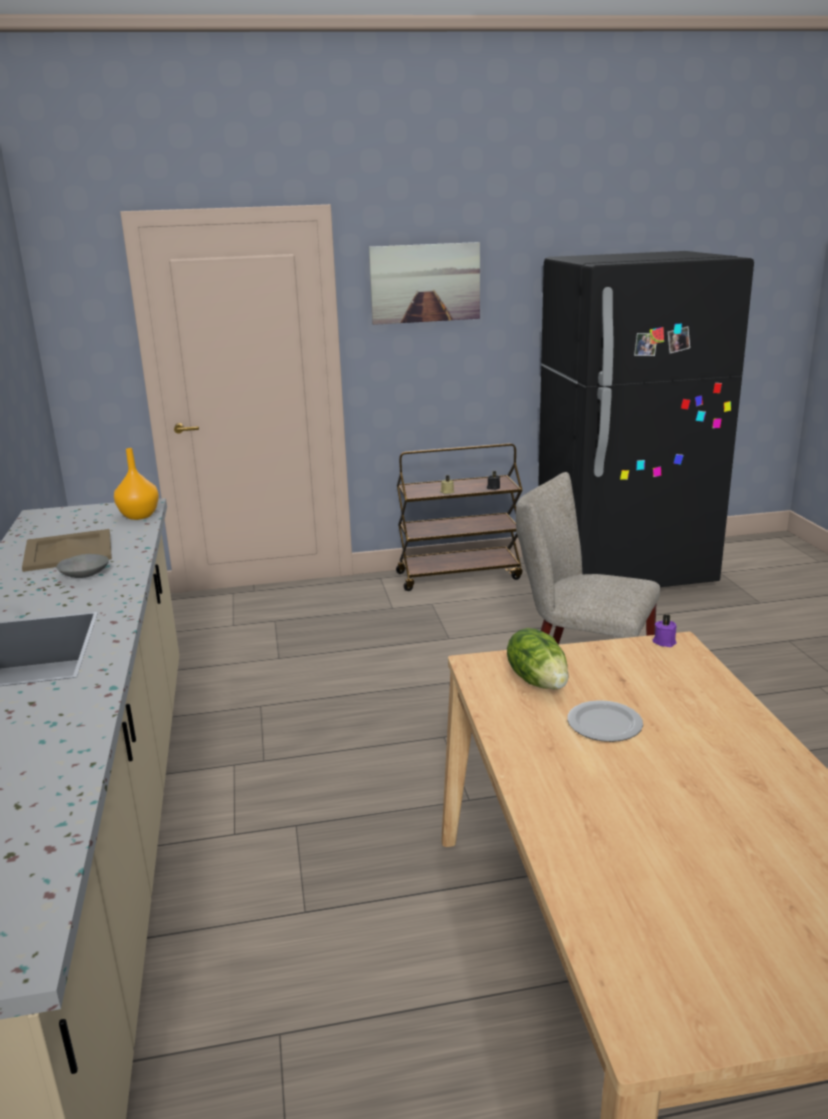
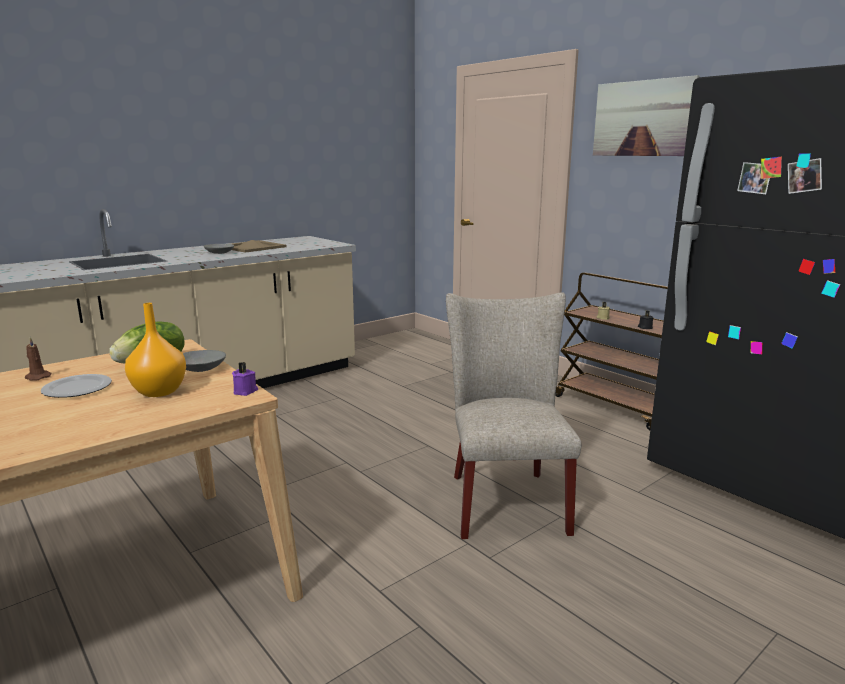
camera: 60 degrees right, 5 degrees down
orange vase [114,448,159,520] -> orange vase moved to [125,303,186,397]
none -> brown candle [25,337,51,380]
none -> grey bowl [183,350,226,372]

